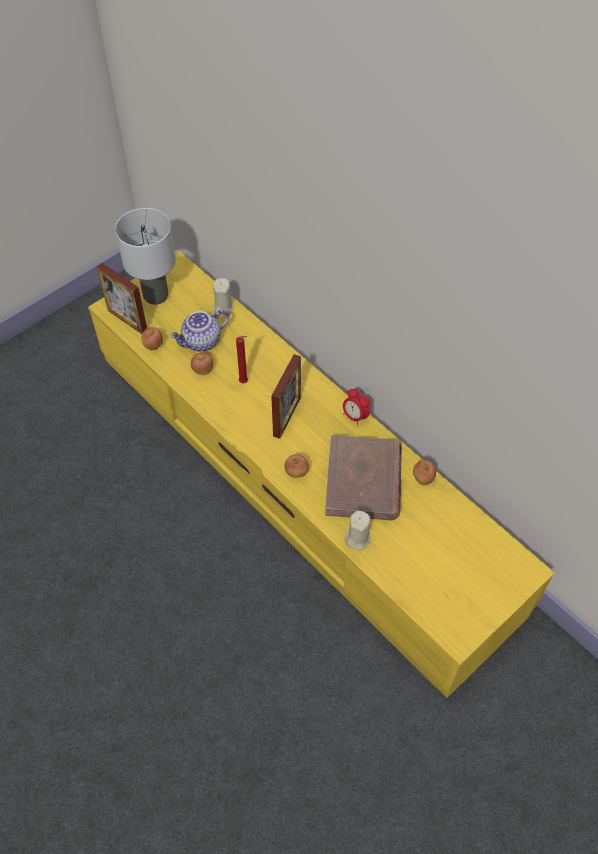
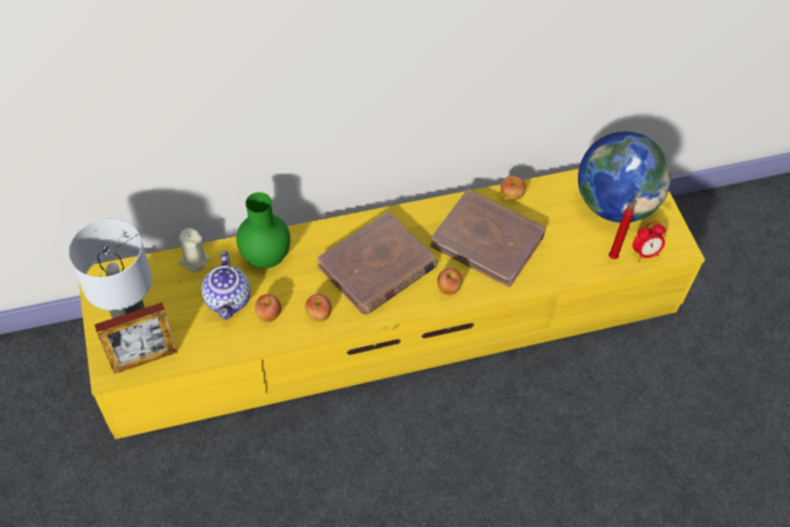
camera: 65 degrees left, 0 degrees up
apple [141,327,163,350] -> apple moved to [305,294,331,322]
red candle [236,336,248,384] -> red candle moved to [609,201,637,259]
picture frame [271,354,301,439] -> brown book [317,211,437,315]
alarm clock [343,388,370,426] -> alarm clock moved to [632,221,666,261]
beige candle [345,511,371,550] -> none
none -> green vase [236,192,290,269]
none -> globe [578,132,671,223]

